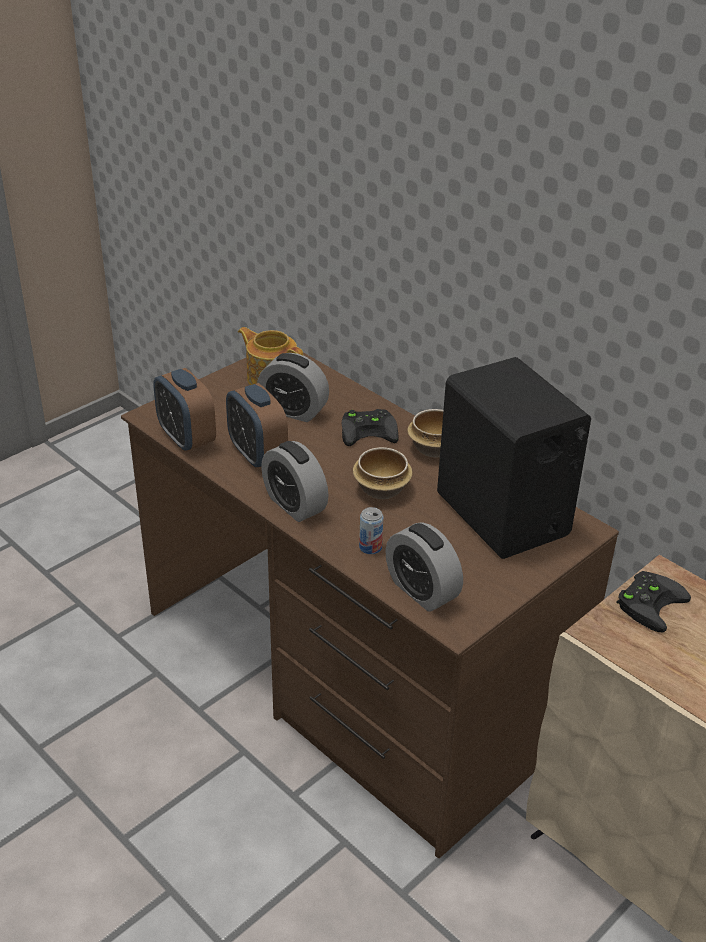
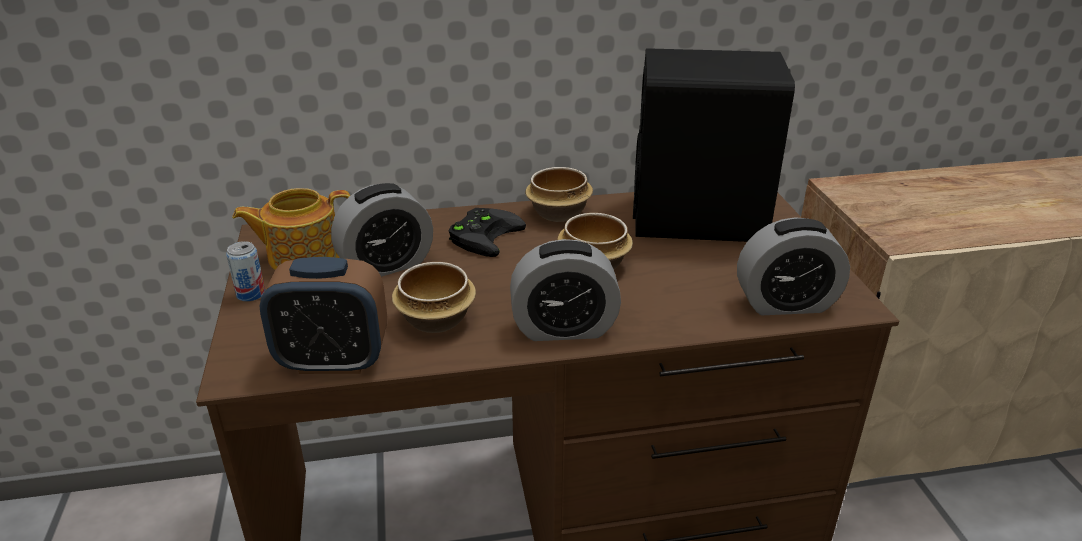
camera: 55 degrees left, 5 degrees down
alarm clock [226,383,288,469] -> bowl [392,262,476,333]
can [359,507,383,554] -> can moved to [226,241,265,302]
black game controller [617,571,691,632] -> none

